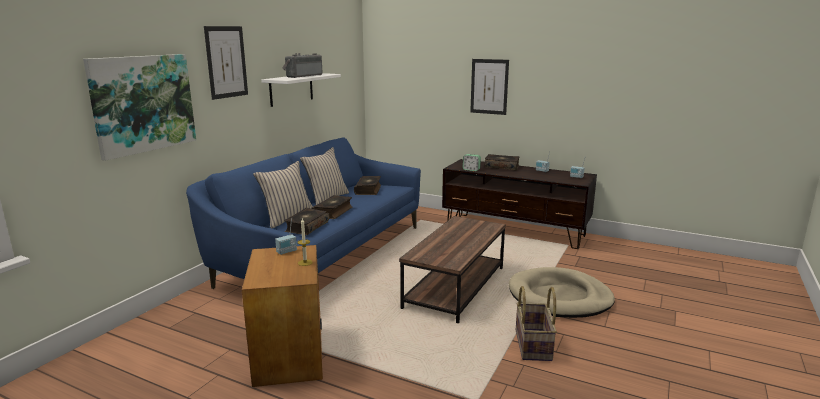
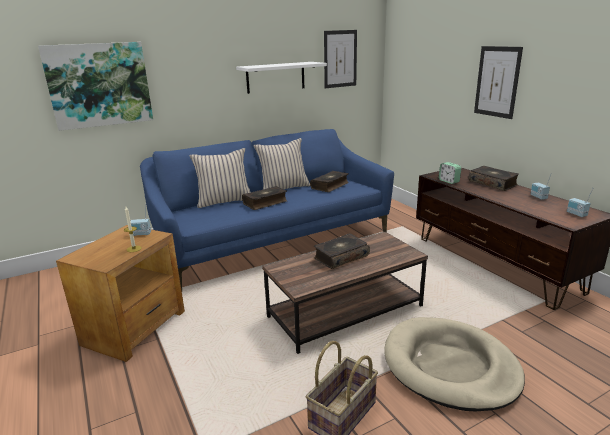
camera: 35 degrees right, 5 degrees up
picture [204,26,248,100] -> picture moved to [324,30,357,88]
radio [283,53,323,78] -> none
book [284,208,329,235] -> book moved to [314,233,370,269]

